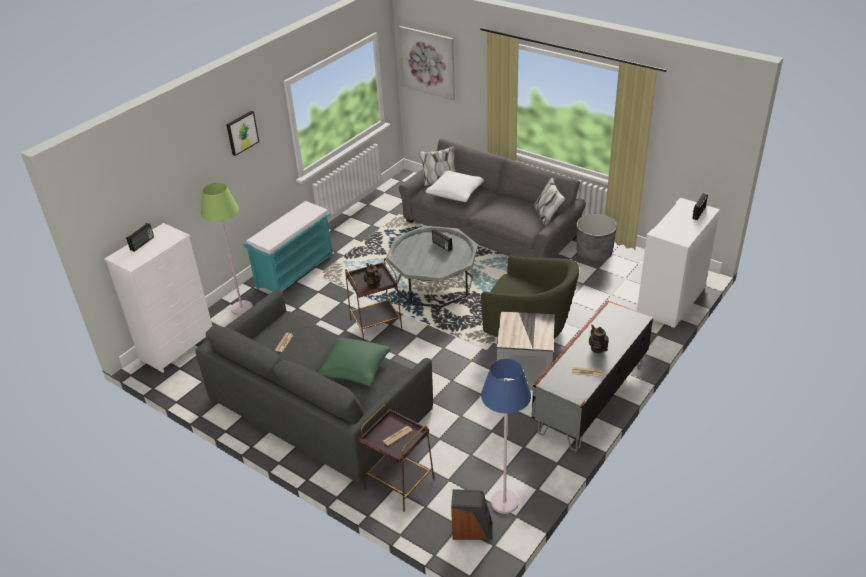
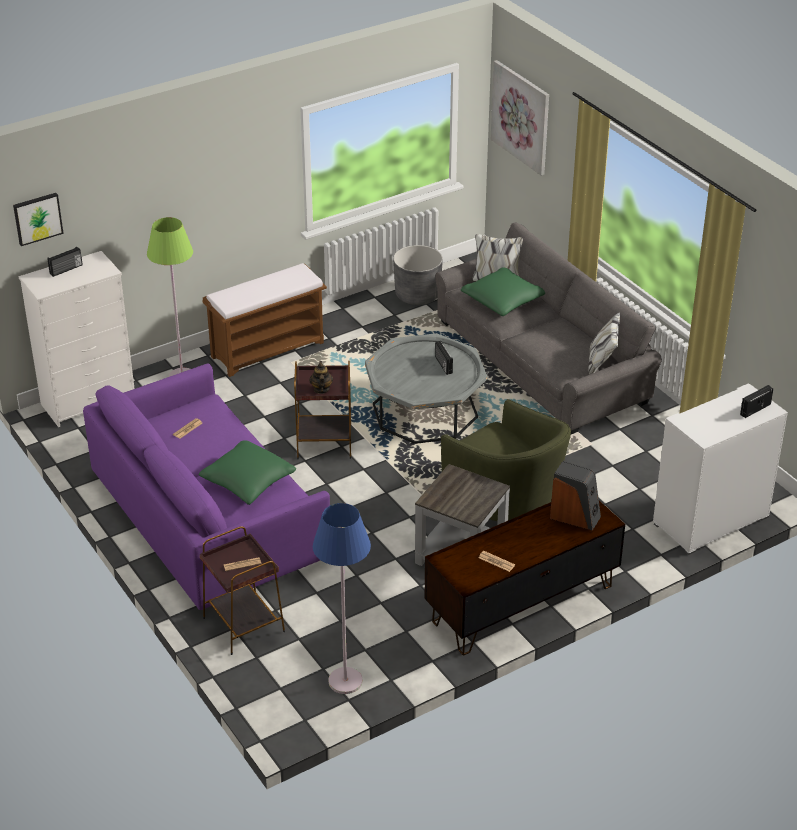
camera: 20 degrees right, 0 degrees up
grey sofa [195,289,433,483] -> purple sofa [83,364,330,610]
picture [226,111,259,156] -> picture moved to [13,193,64,246]
turquoise bench [243,201,333,293] -> brown bench [203,263,327,377]
white pillow [425,170,484,202] -> green pillow [461,268,545,316]
speaker [451,489,493,540] -> speaker moved to [550,461,601,531]
grey tv stand [532,300,653,452] -> brown tv stand [424,501,625,656]
grey planter [576,214,617,262] -> grey planter moved to [393,245,443,305]
teapot [589,325,609,353] -> none

